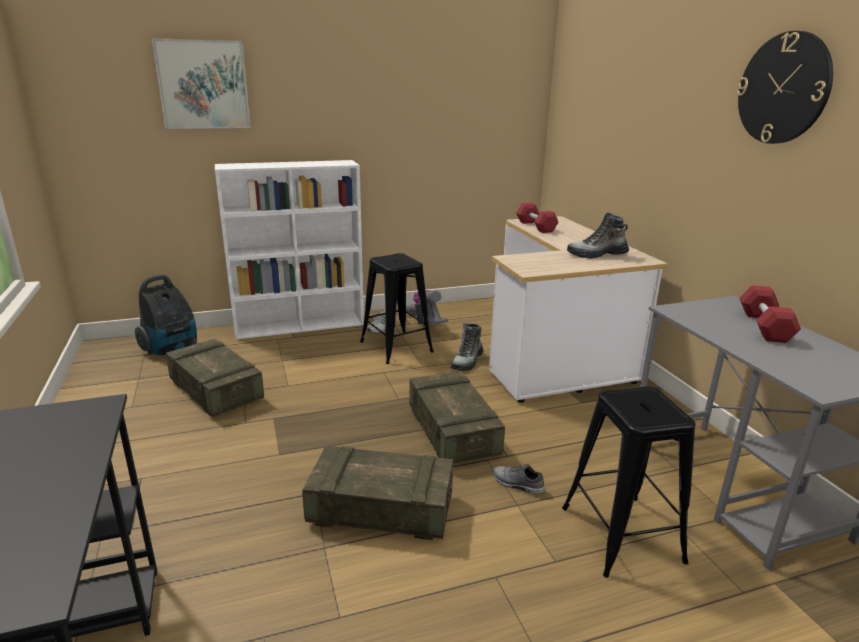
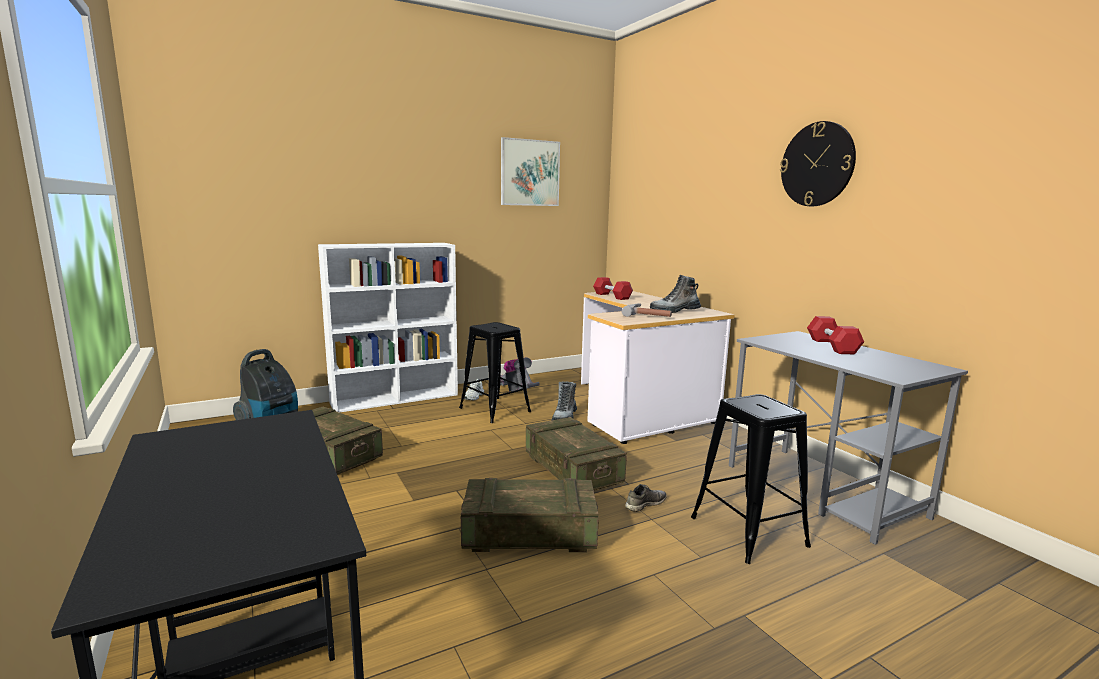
camera: 10 degrees left, 10 degrees down
picture [152,38,251,129] -> picture moved to [501,137,560,206]
grey shoe [493,464,545,495] -> grey shoe turned 120 degrees clockwise [625,484,667,512]
none -> hammer [622,303,672,317]

